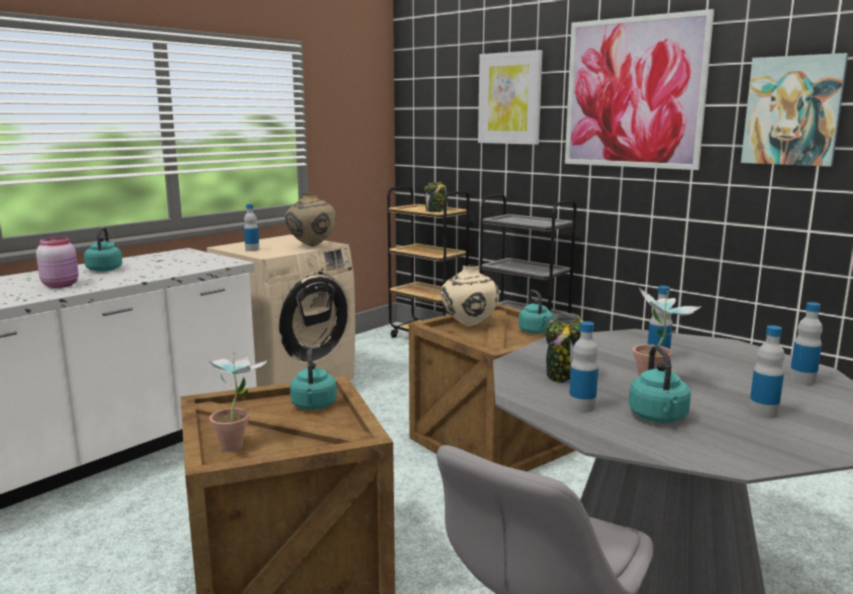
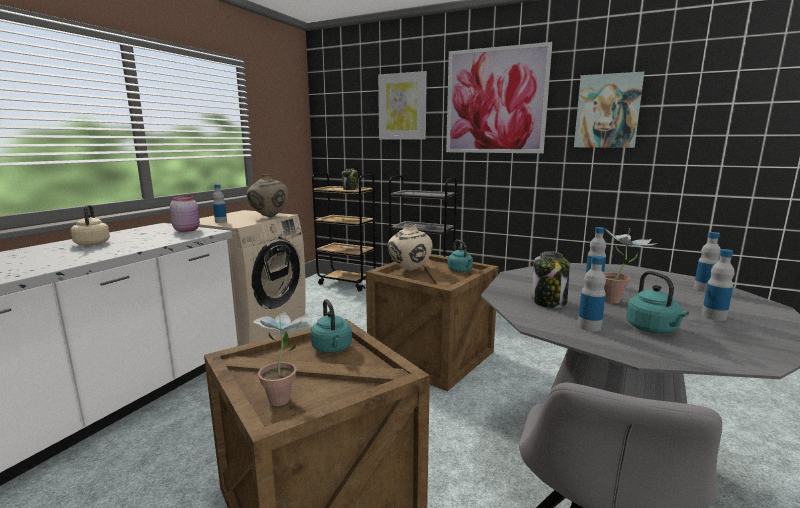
camera: 15 degrees left, 0 degrees up
pink jar [36,237,79,288] -> pink jar moved to [170,196,200,232]
turquoise kettle [84,227,122,272] -> beige kettle [71,205,110,245]

